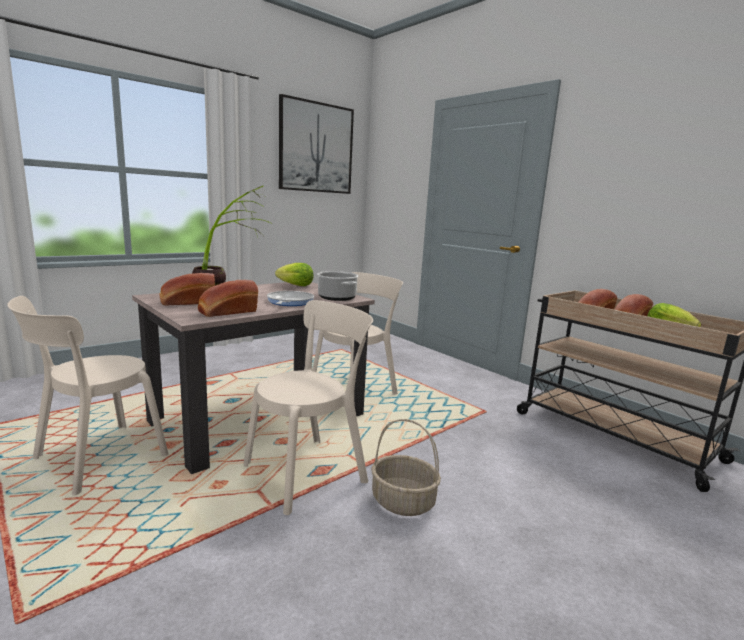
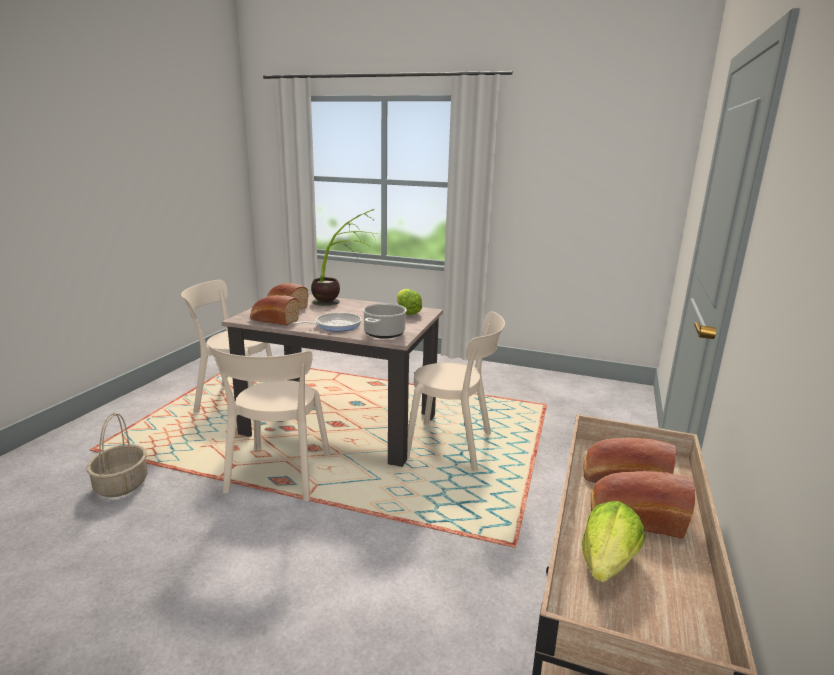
camera: 60 degrees right, 5 degrees up
beige chair [243,300,373,515] -> beige chair turned 75 degrees clockwise [208,344,331,501]
picture [279,94,354,194] -> none
basket [371,419,441,516] -> basket moved to [87,413,148,497]

